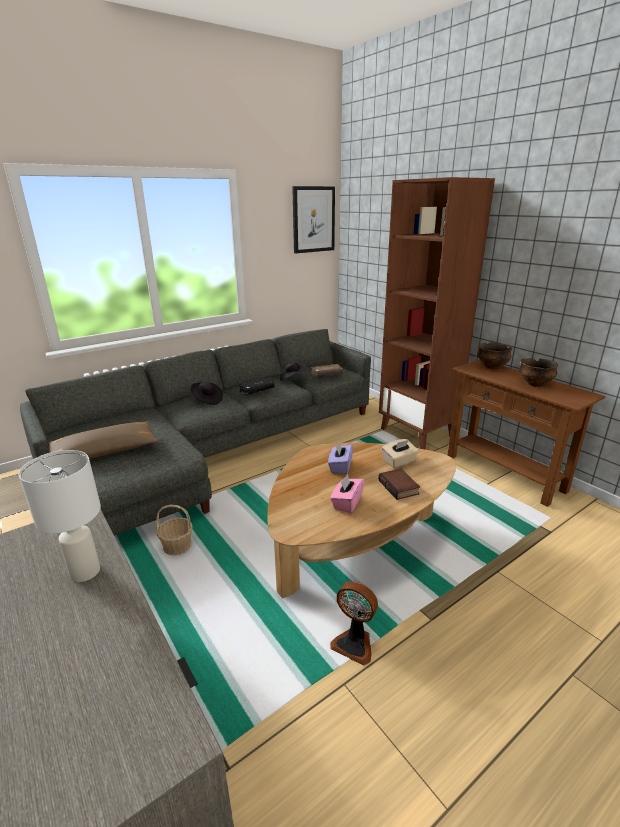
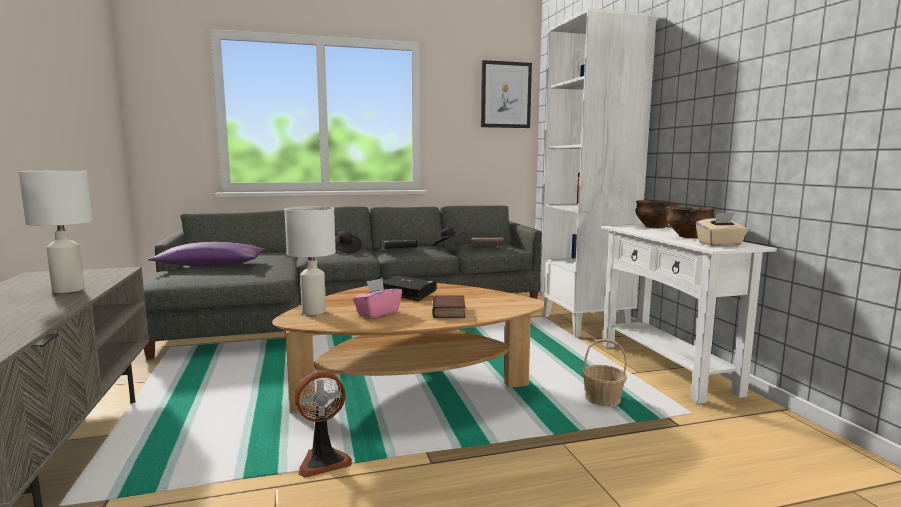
camera: 20 degrees right, 15 degrees down
brown pillow [48,421,159,459] -> purple pillow [148,242,266,266]
basket [156,505,193,556] -> basket moved to [582,339,627,407]
purple tissue box [328,441,353,474] -> black book [383,276,437,301]
fan [330,581,378,665] -> fan turned 75 degrees counterclockwise [294,370,352,478]
brown bookcase [379,177,495,449] -> white bookcase [540,8,657,337]
beige tissue box [382,439,419,468] -> beige tissue box moved to [696,213,748,246]
brown console table [448,360,605,507] -> white console table [601,224,777,404]
none -> white table lamp [284,206,336,315]

